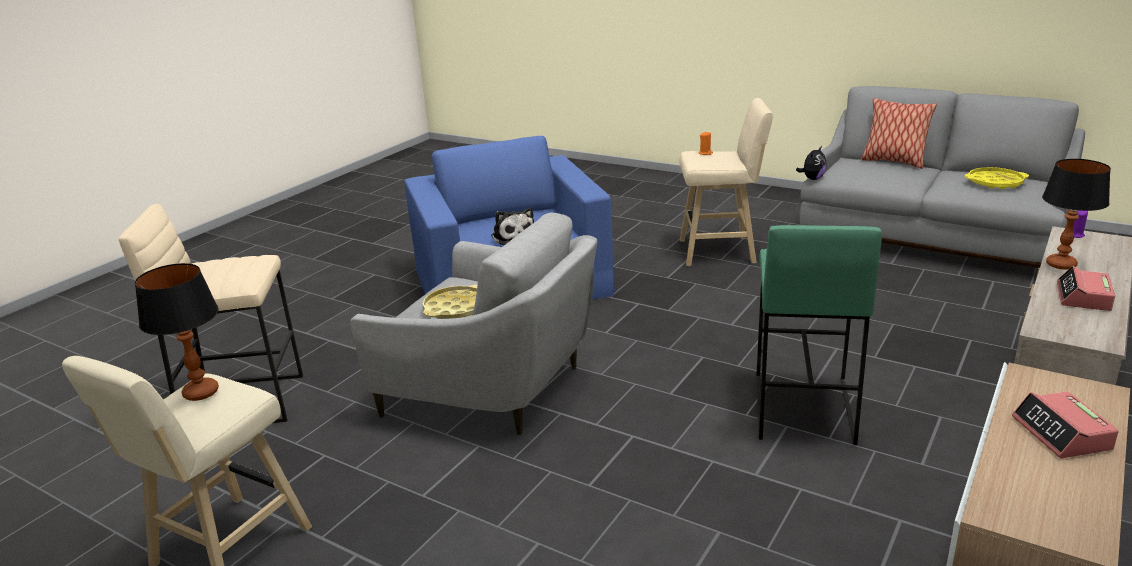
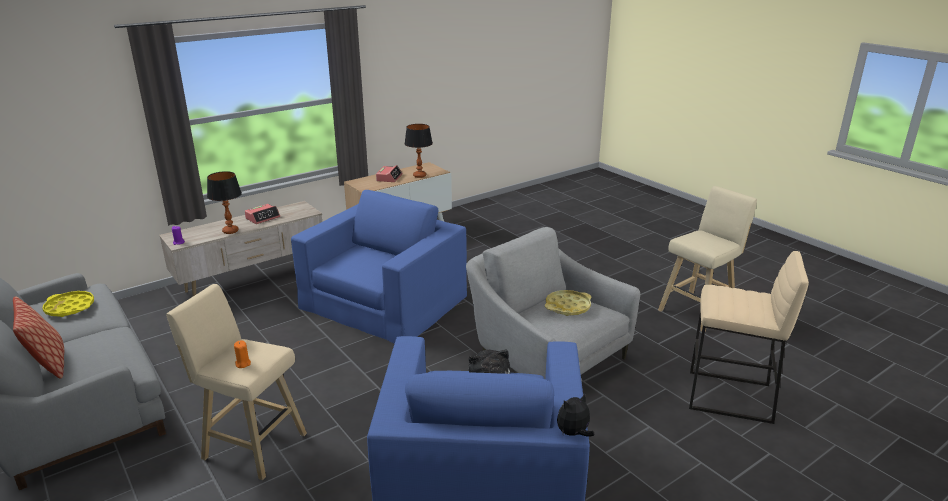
camera: 160 degrees left, 0 degrees up
table lamp [135,263,219,401] -> table lamp moved to [404,124,433,178]
green stool [756,225,882,445] -> blue armchair [291,190,467,344]
plush toy [796,146,827,180] -> plush toy moved to [557,394,594,437]

